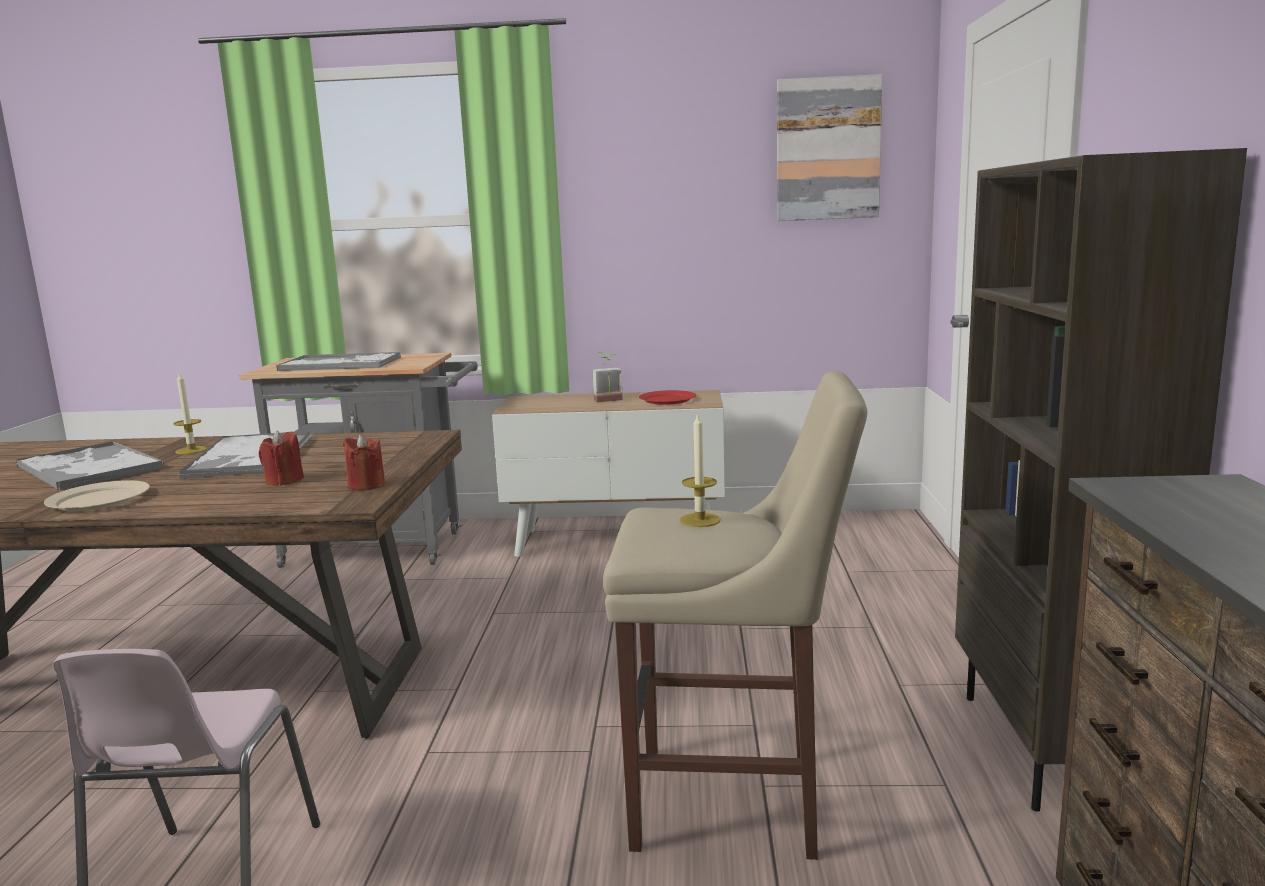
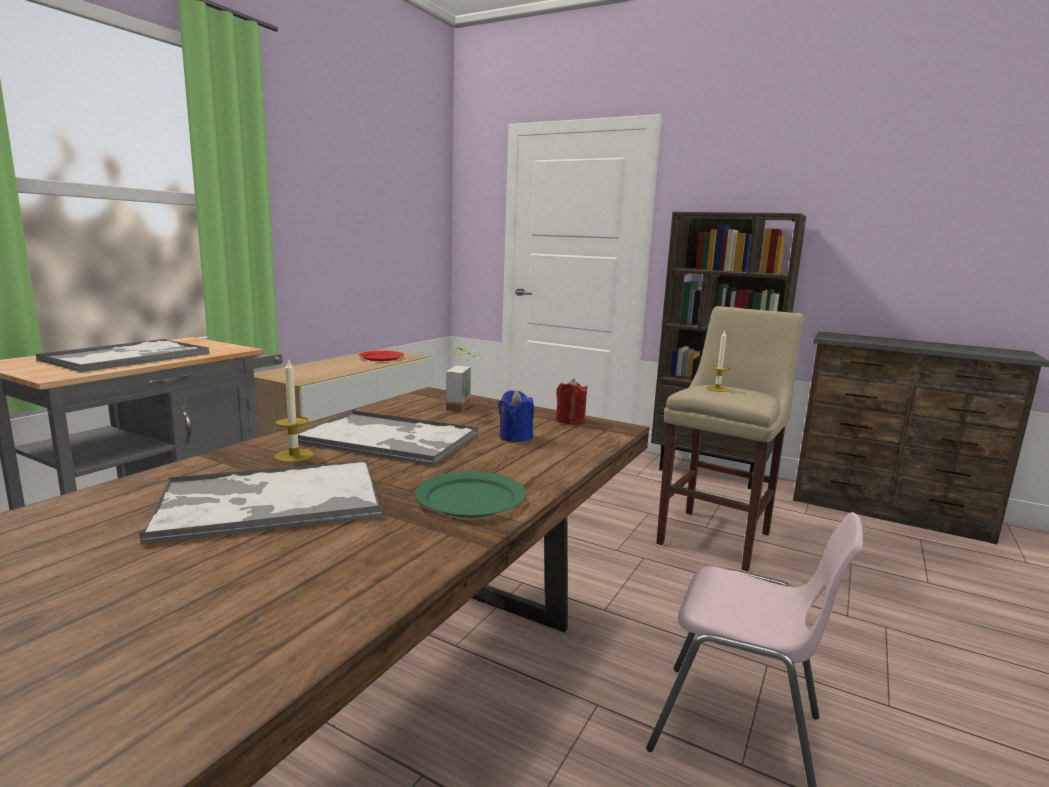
camera: 65 degrees left, 0 degrees up
beige plate [44,480,150,511] -> green plate [415,471,526,517]
red candle [259,431,304,486] -> blue candle [498,390,534,442]
potted plant [592,352,623,403] -> potted plant moved to [446,347,480,412]
picture [777,74,882,221] -> none

